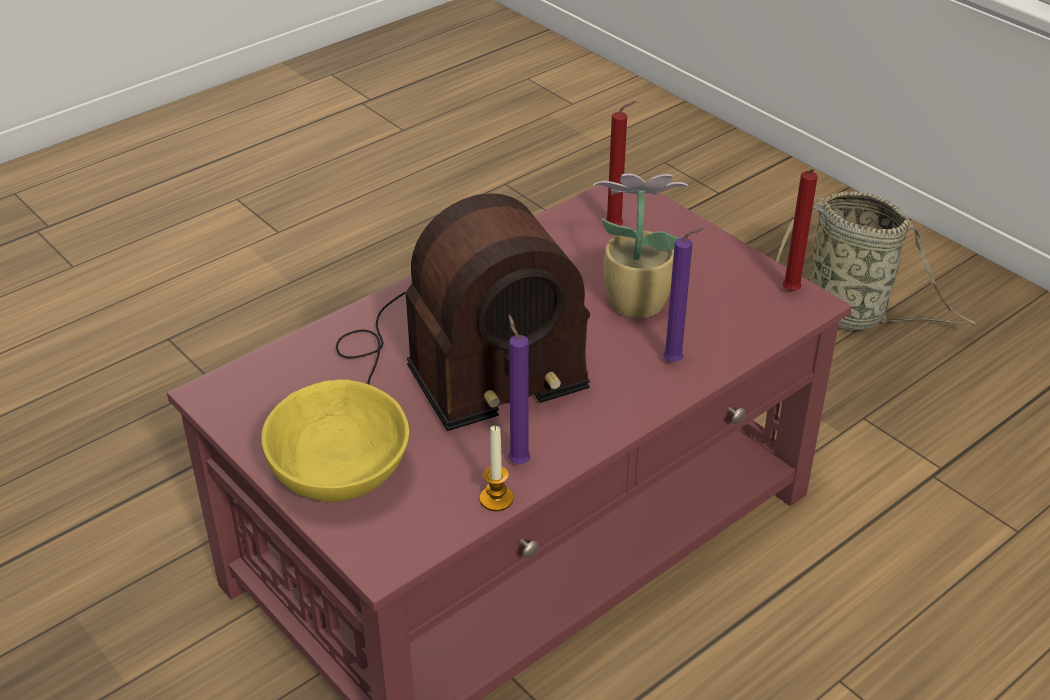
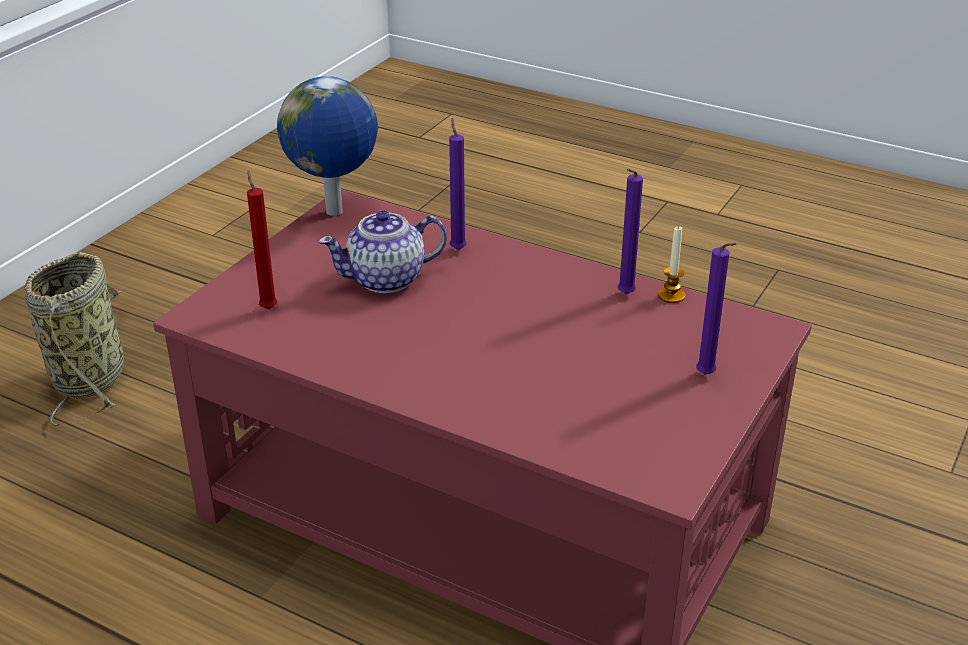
camera: 110 degrees left, 5 degrees down
yellow bowl [261,379,409,502] -> purple candle [696,243,737,375]
radio [336,193,590,431] -> none
potted plant [593,173,688,319] -> teapot [318,210,447,293]
red candle [782,169,818,291] -> globe [277,76,378,216]

